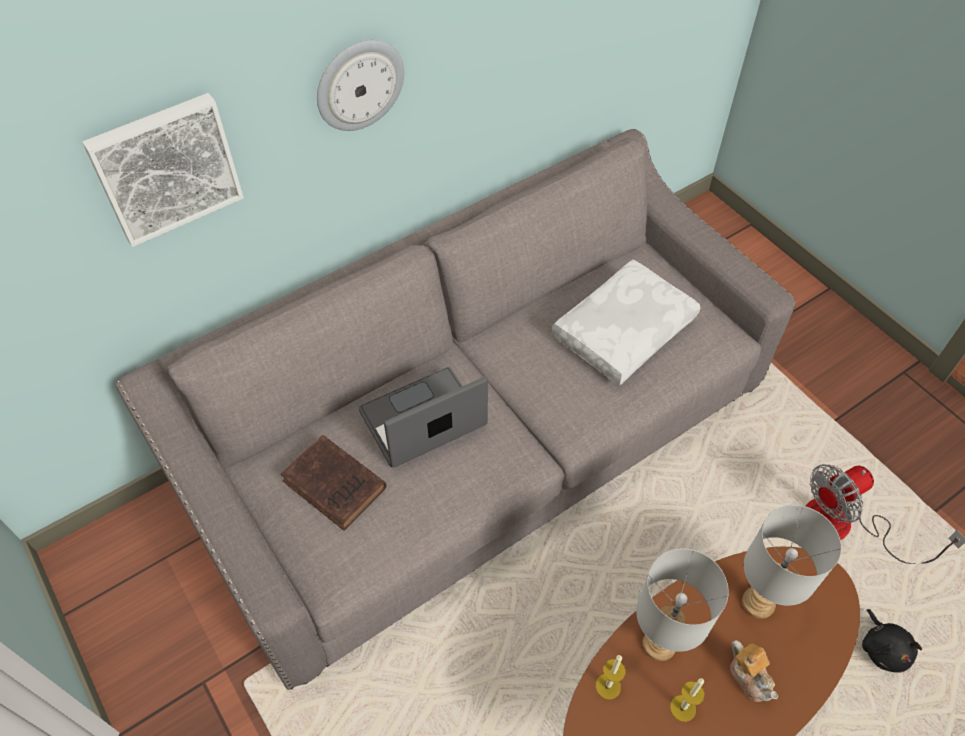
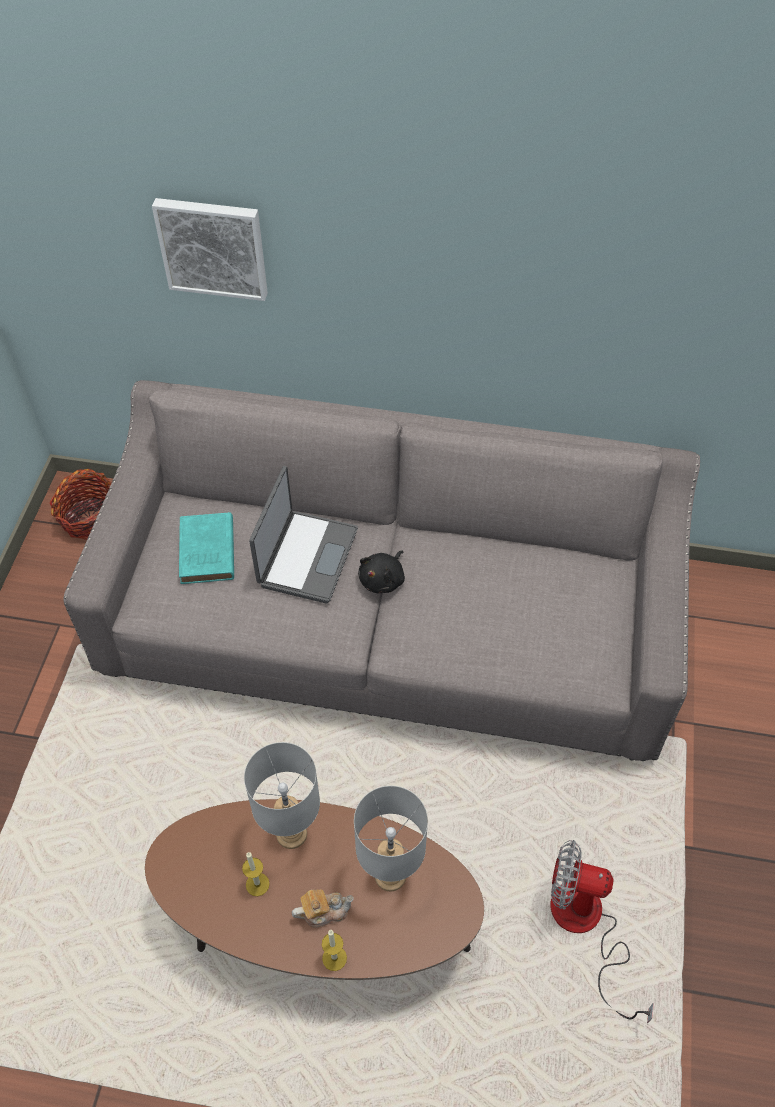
camera: 45 degrees right, 0 degrees up
brown book [280,435,387,531] -> turquoise book [179,512,234,584]
wall clock [317,40,404,131] -> none
laptop [359,367,488,468] -> laptop turned 90 degrees clockwise [249,466,358,603]
white pillow [552,260,700,386] -> none
candle [596,655,626,700] -> candle moved to [322,930,347,971]
teapot [730,640,778,702] -> teapot turned 120 degrees counterclockwise [292,889,354,928]
black plush toy [862,609,922,673] -> black plush toy moved to [358,550,405,593]
none -> basket [49,469,112,540]

